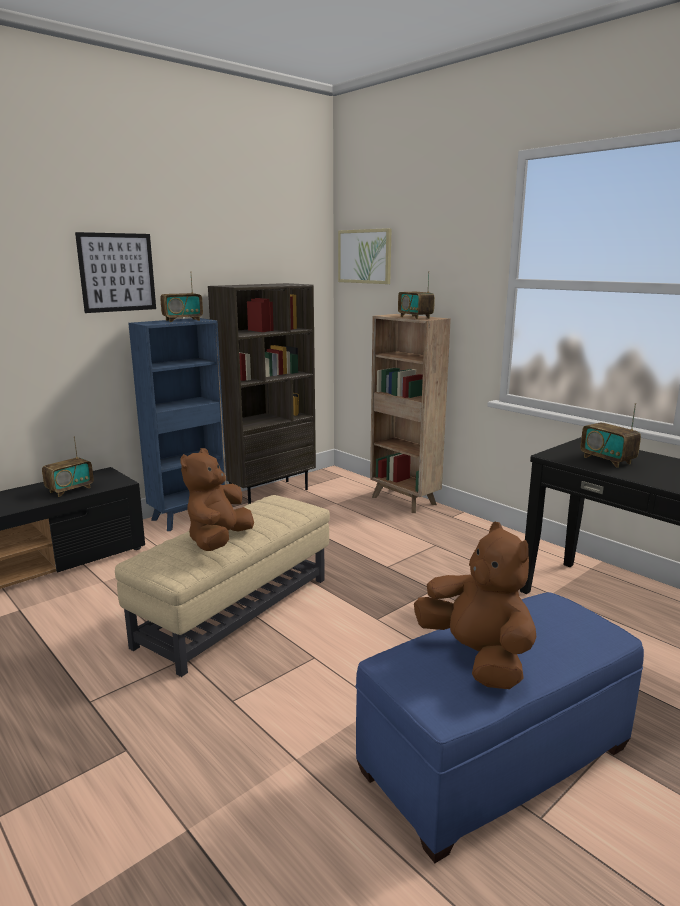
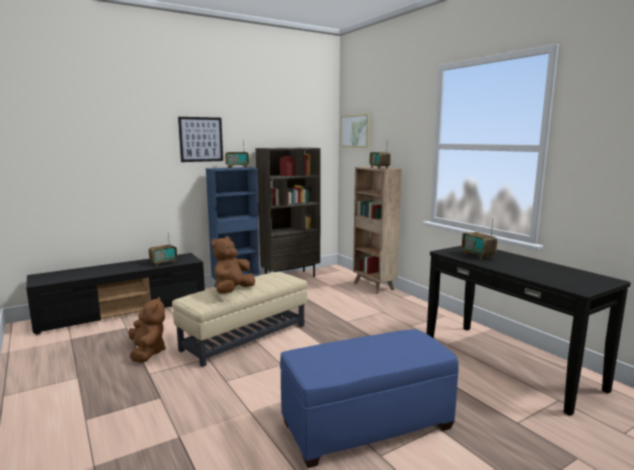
camera: 10 degrees right, 5 degrees down
brown plush toy [414,522,536,689] -> brown plush toy moved to [129,296,166,363]

